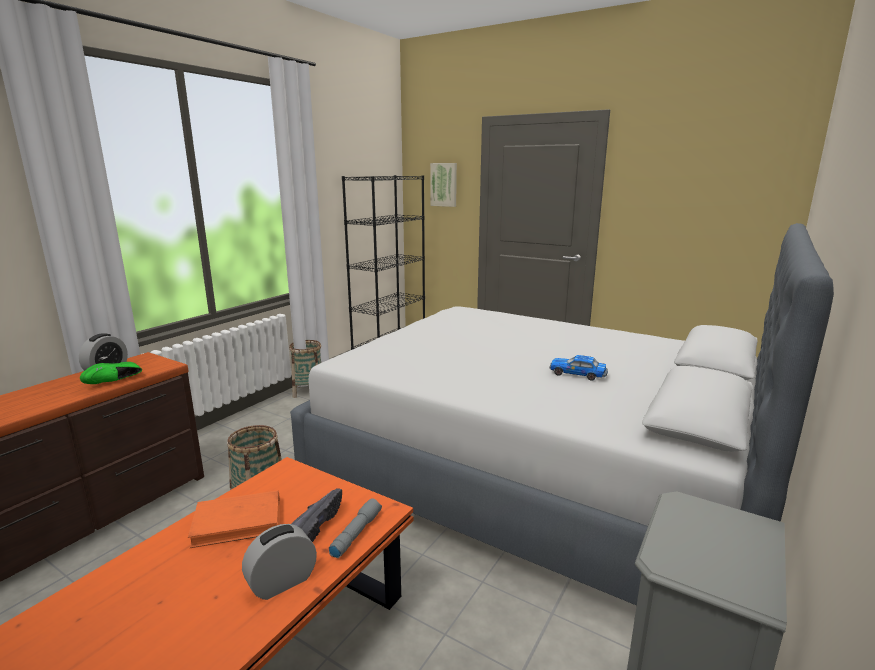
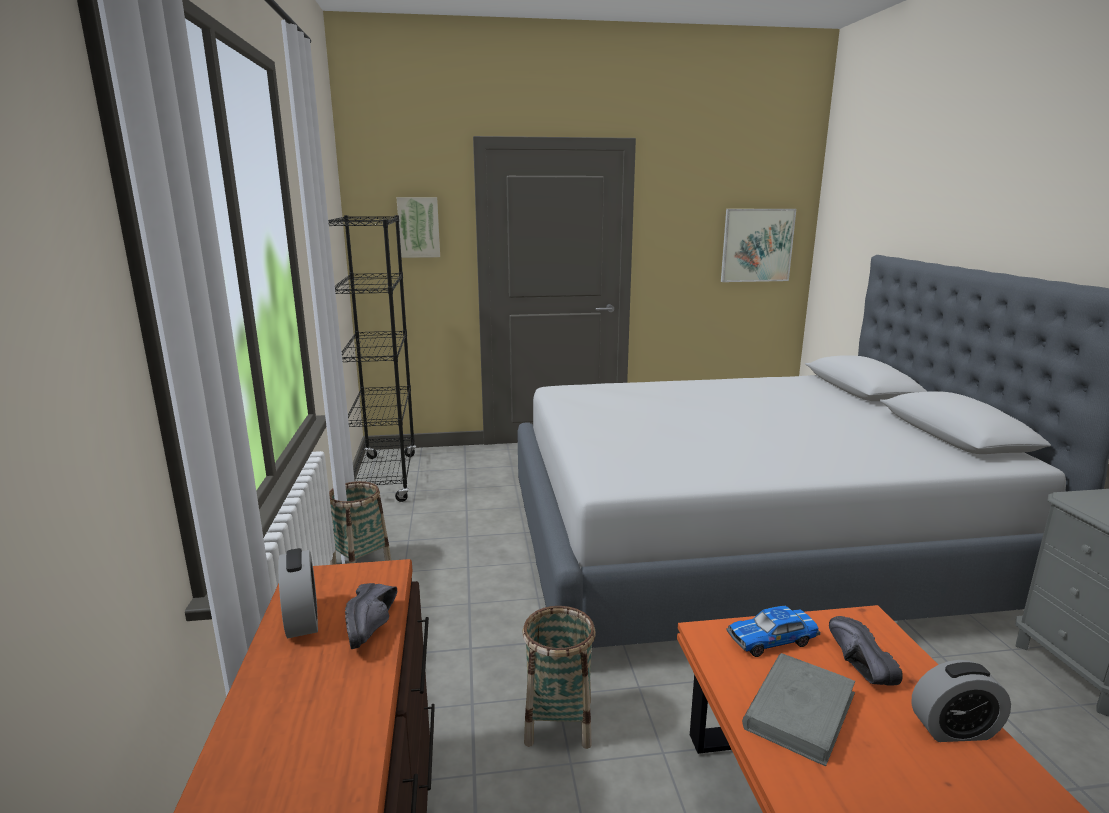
camera: 40 degrees left, 0 degrees up
green shoe [80,362,142,384] -> black shoe [345,583,397,649]
orange book [188,490,280,548] -> grey book [742,653,855,766]
alarm clock [242,524,317,600] -> alarm clock turned 105 degrees counterclockwise [911,660,1011,742]
grey flashlight [329,498,382,558] -> none
toy car [550,355,608,381] -> toy car moved to [726,606,820,657]
none -> picture [721,209,796,282]

